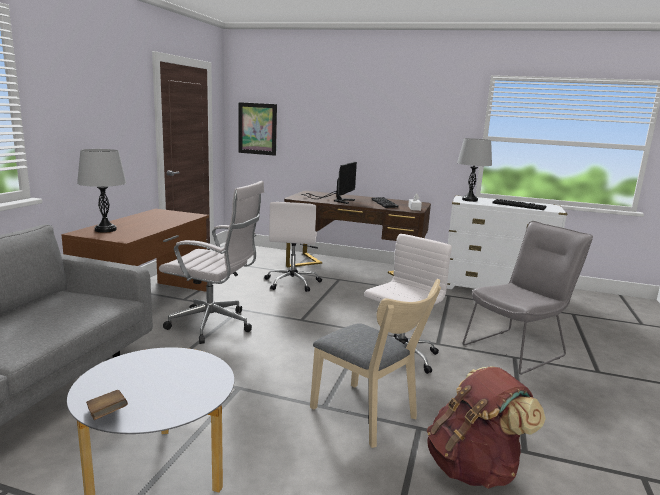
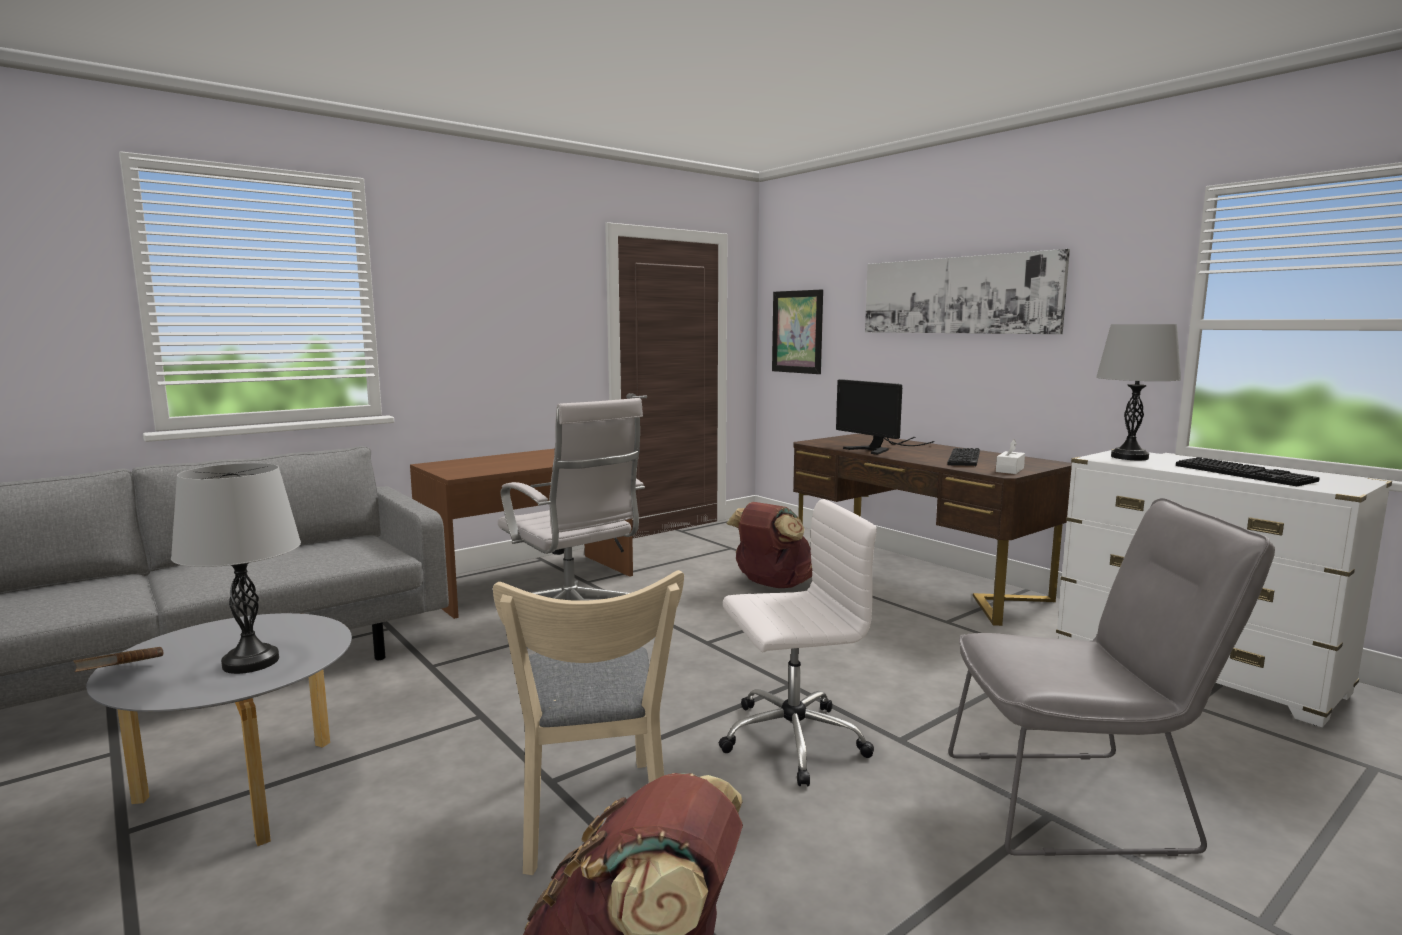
camera: 35 degrees right, 5 degrees down
grey table lamp [77,149,126,233] -> grey table lamp moved to [171,463,301,674]
white office chair [264,202,322,292] -> brown backpack [727,502,812,588]
monitor [301,162,357,204] -> monitor turned 90 degrees clockwise [836,379,935,455]
none -> picture [865,249,1070,334]

